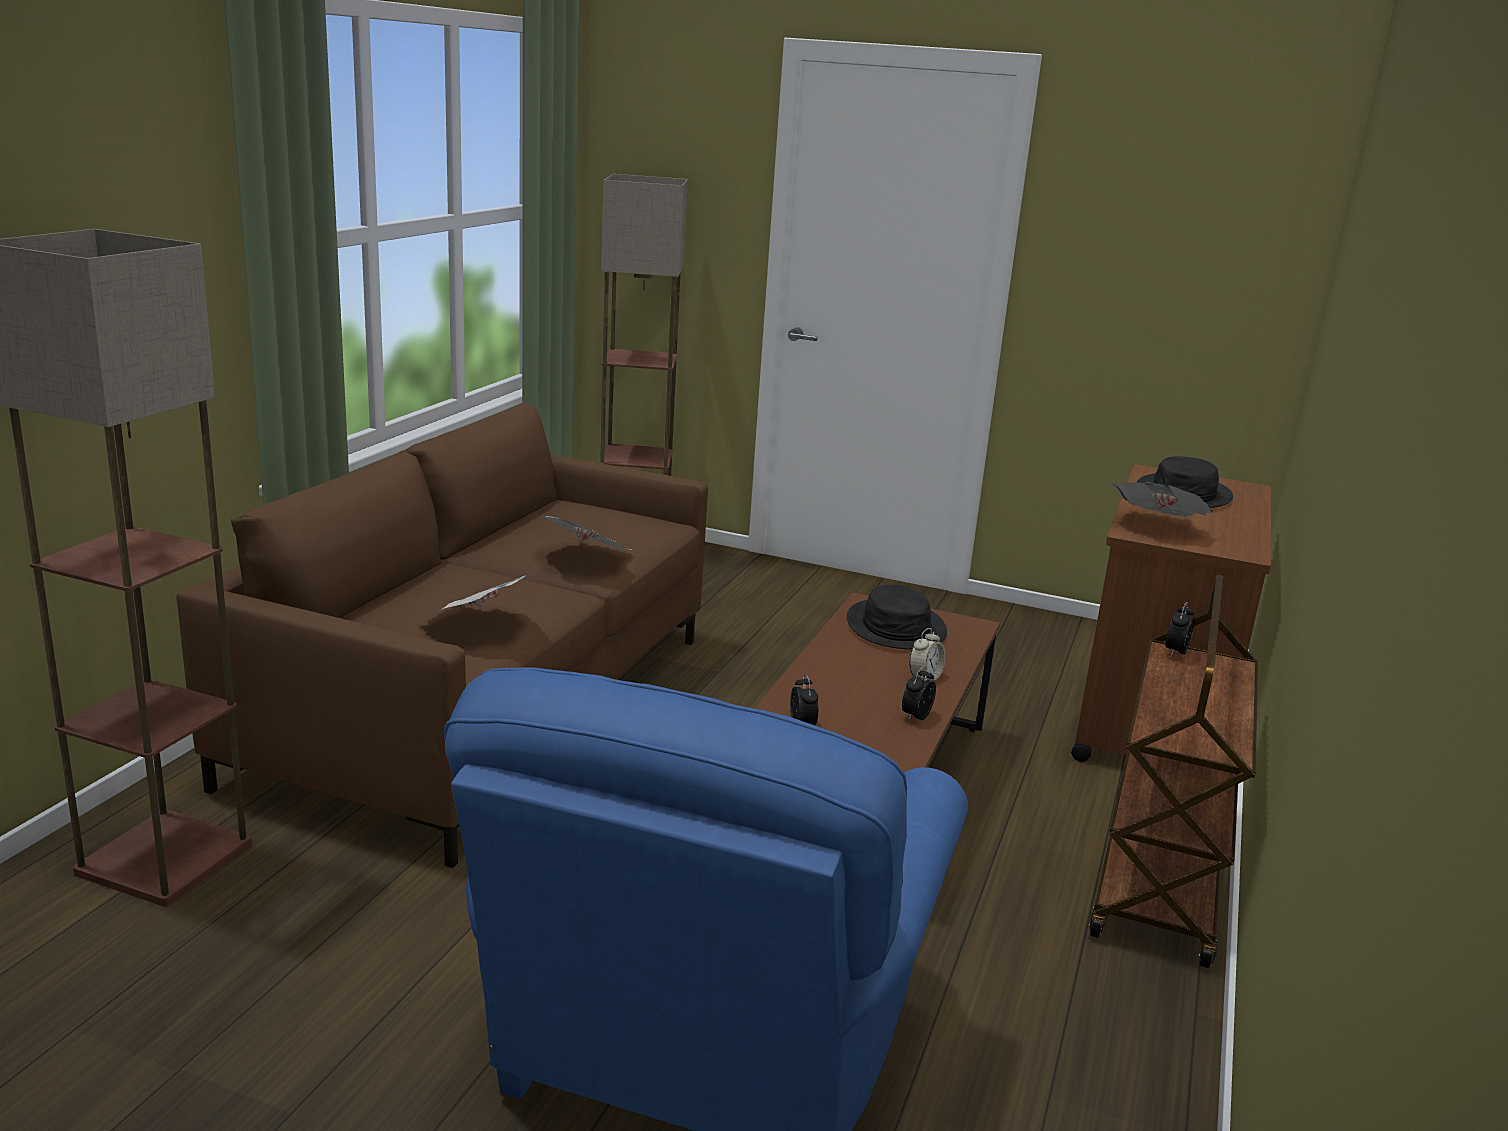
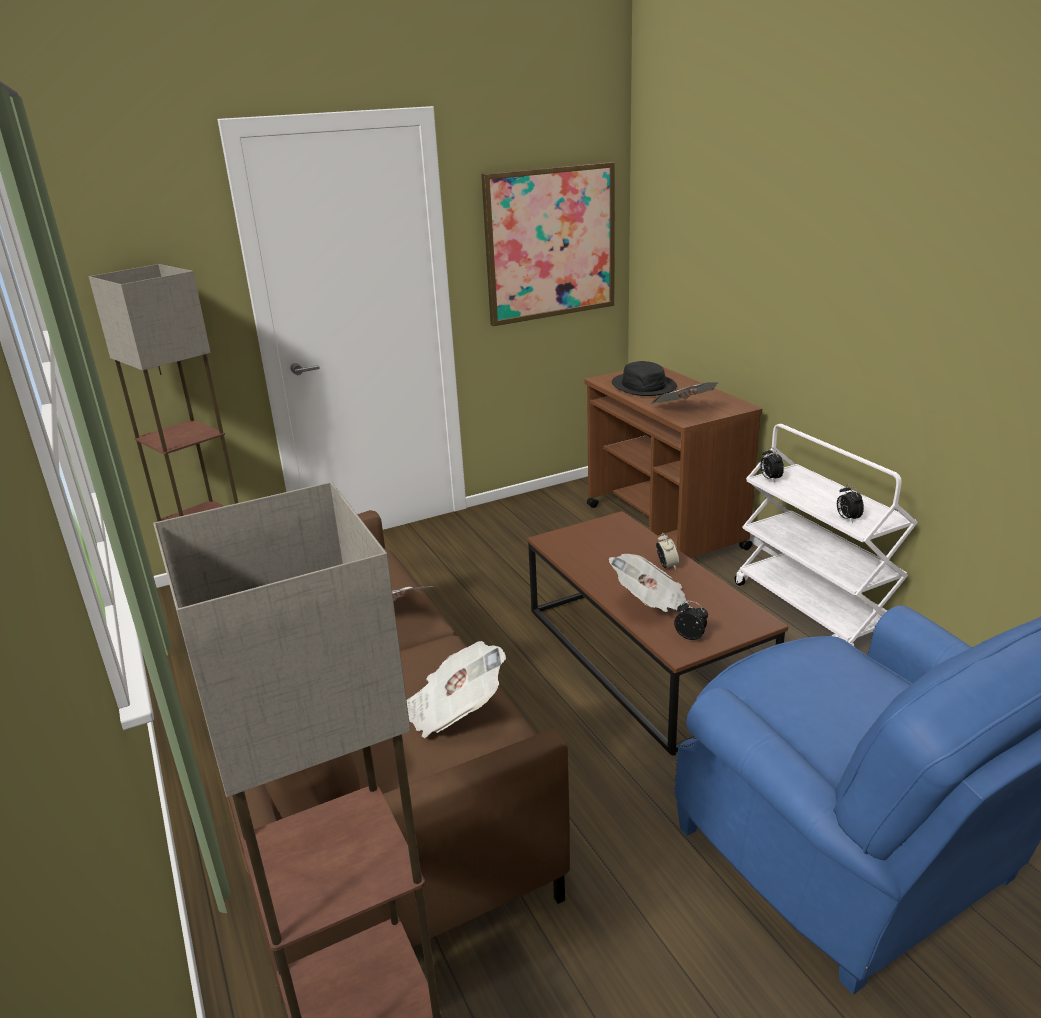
camera: 45 degrees left, 5 degrees up
black hat [847,585,947,649] -> none
alarm clock [902,666,936,722] -> alarm clock moved to [837,484,864,523]
brown cart [1089,575,1258,968] -> white cart [735,424,918,647]
none -> picture [481,162,615,326]
none -> newspaper [609,554,691,612]

